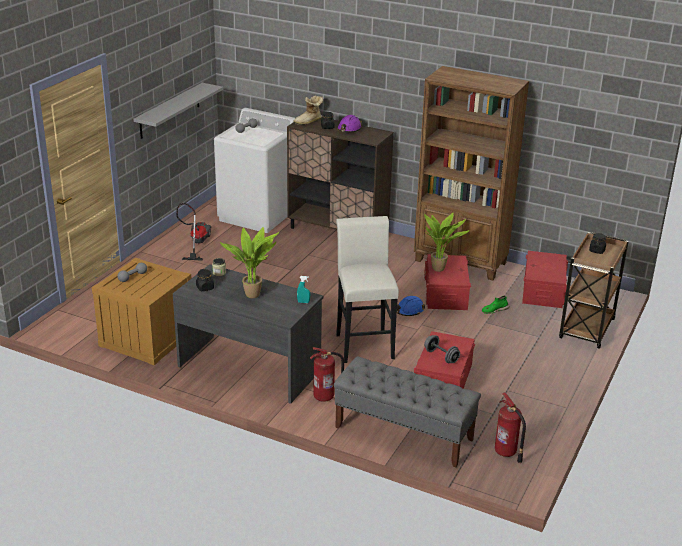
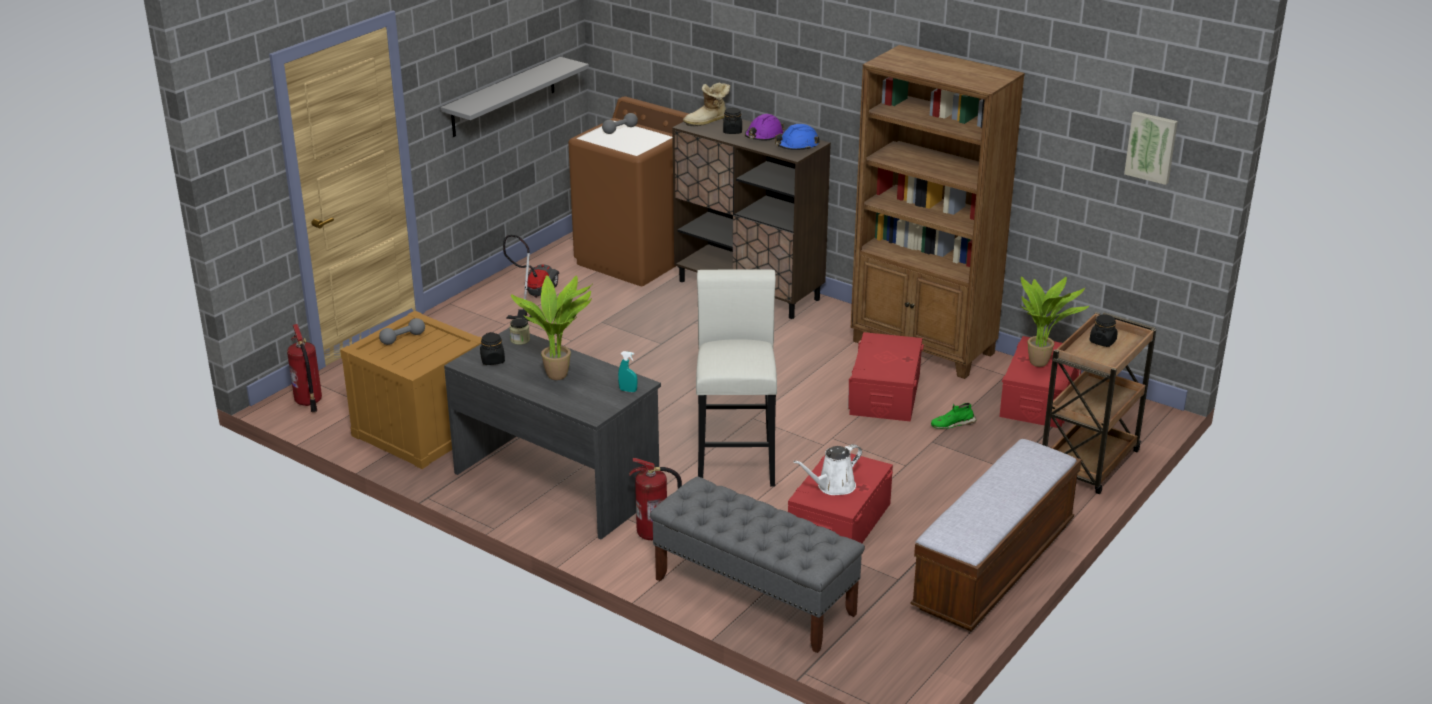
camera: 10 degrees right, 0 degrees up
white washing machine [214,108,295,233] -> brown washing machine [568,97,689,286]
blue hard hat [397,296,425,316] -> blue hard hat moved to [775,124,820,151]
potted plant [424,213,470,272] -> potted plant moved to [1020,276,1089,367]
grey dumbbell [424,335,460,363] -> white watering can [793,444,862,495]
fire extinguisher [495,392,526,463] -> fire extinguisher moved to [287,324,322,413]
none -> bench [911,439,1082,631]
none -> picture [1124,111,1178,185]

